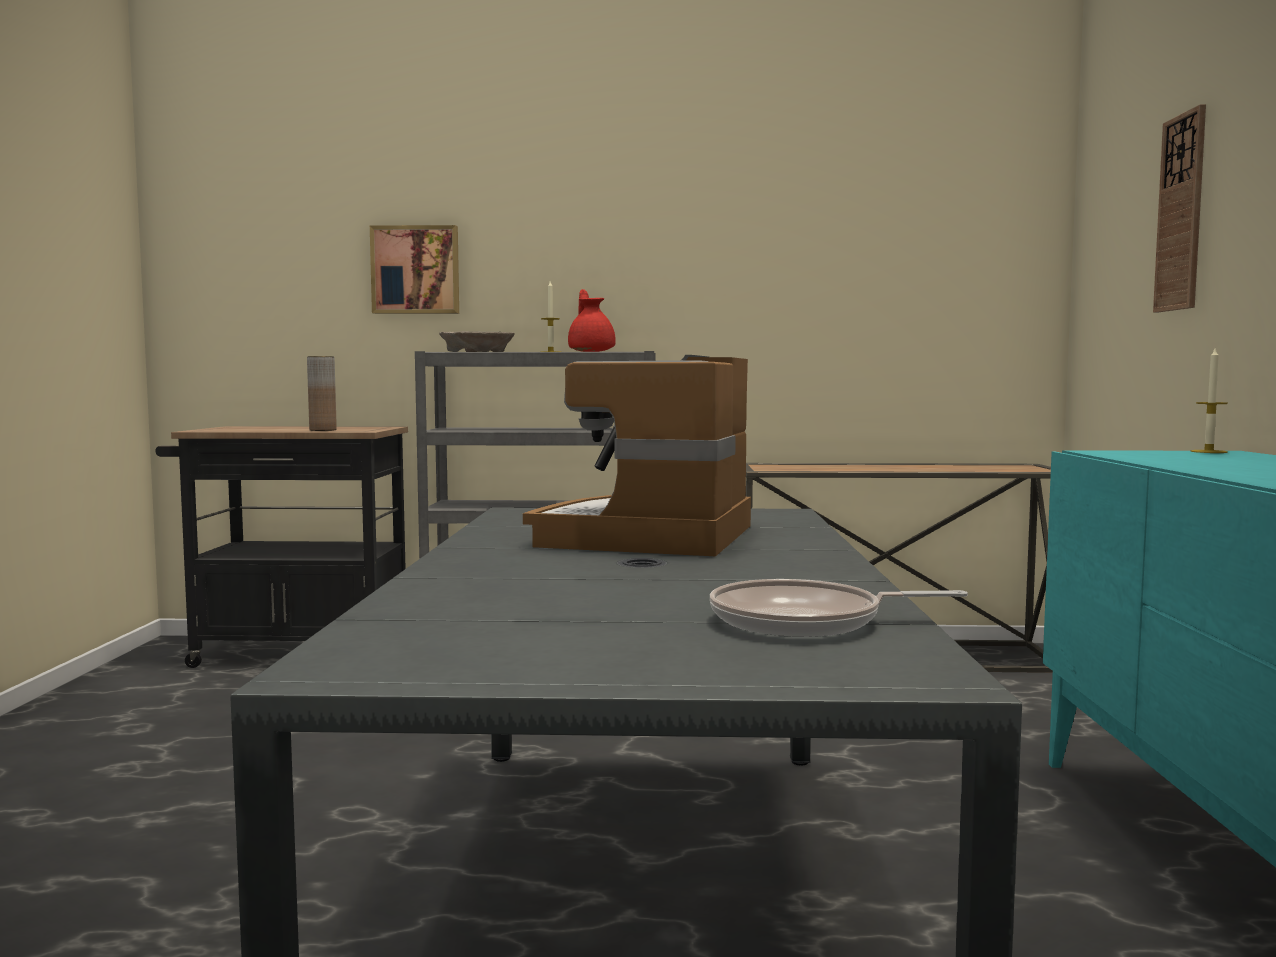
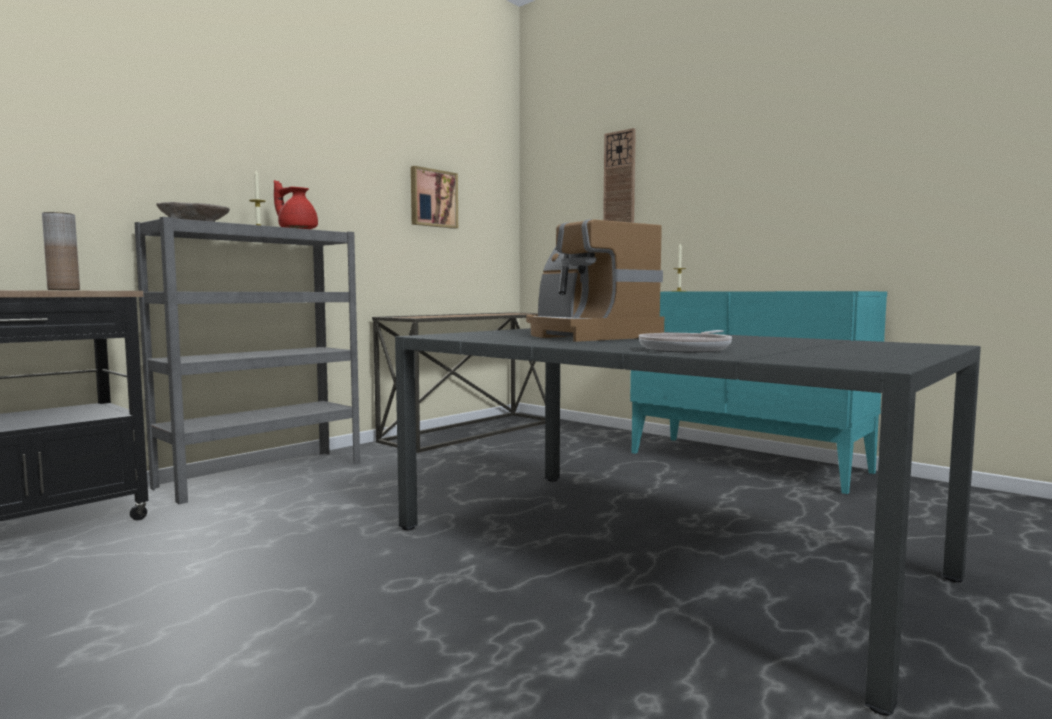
camera: 50 degrees left, 0 degrees up
picture [370,225,459,314] -> picture moved to [411,166,458,229]
frying pan [710,579,968,637] -> frying pan moved to [639,330,732,353]

